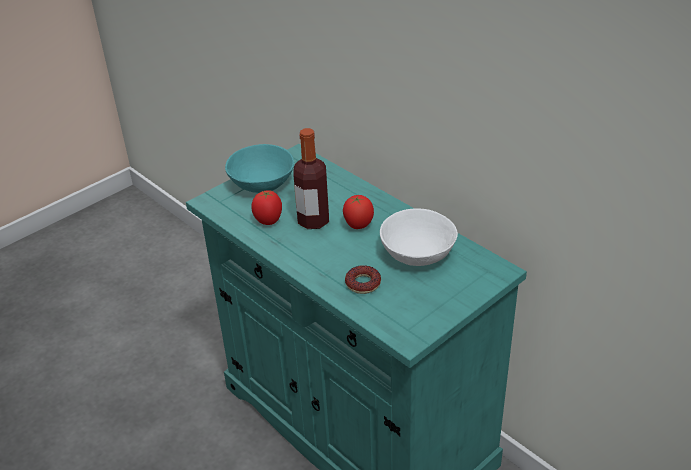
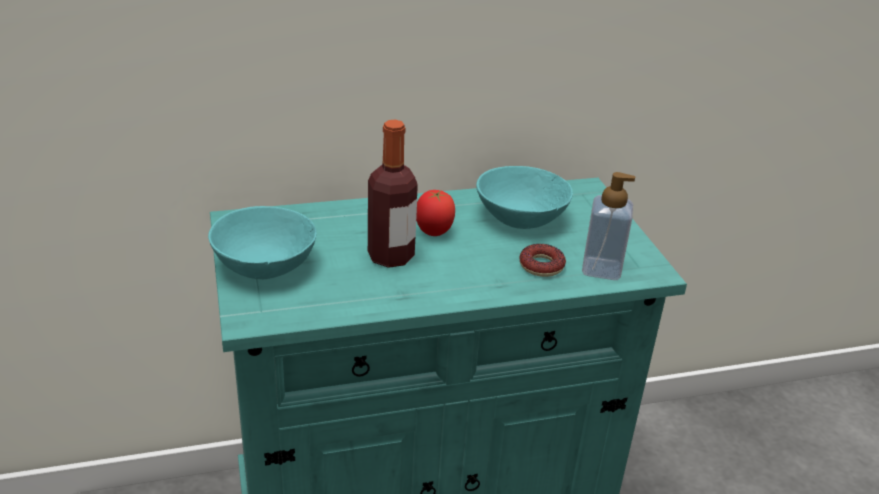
camera: 65 degrees left, 5 degrees down
tomato [251,190,282,225] -> none
white bowl [380,208,458,266] -> turquoise bowl [476,166,573,229]
none -> soap dispenser [582,172,635,280]

